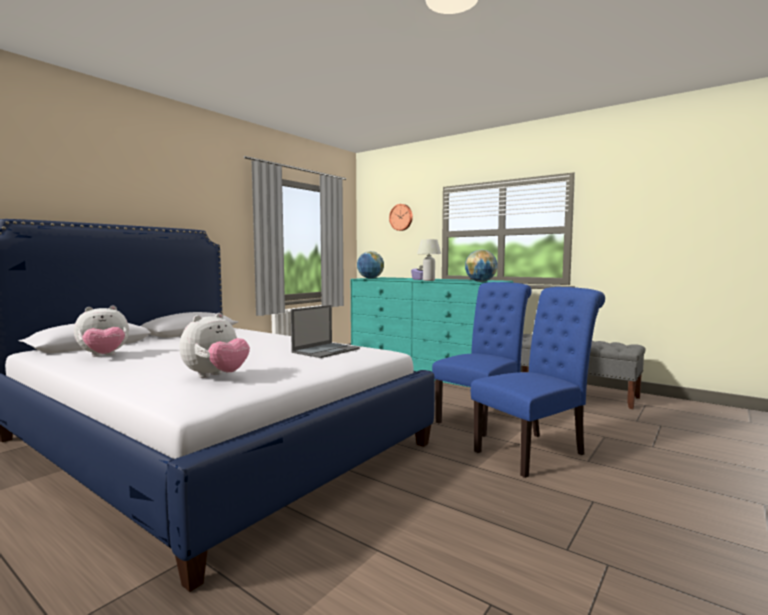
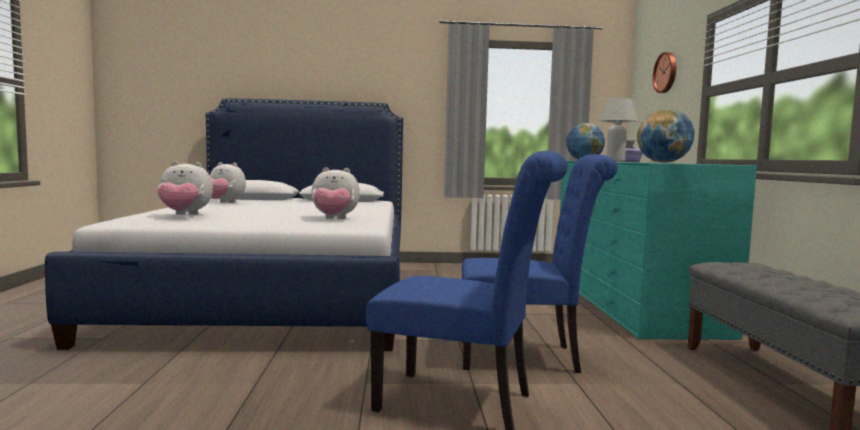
camera: 50 degrees right, 0 degrees up
laptop [291,305,360,358] -> plush toy [312,167,360,219]

